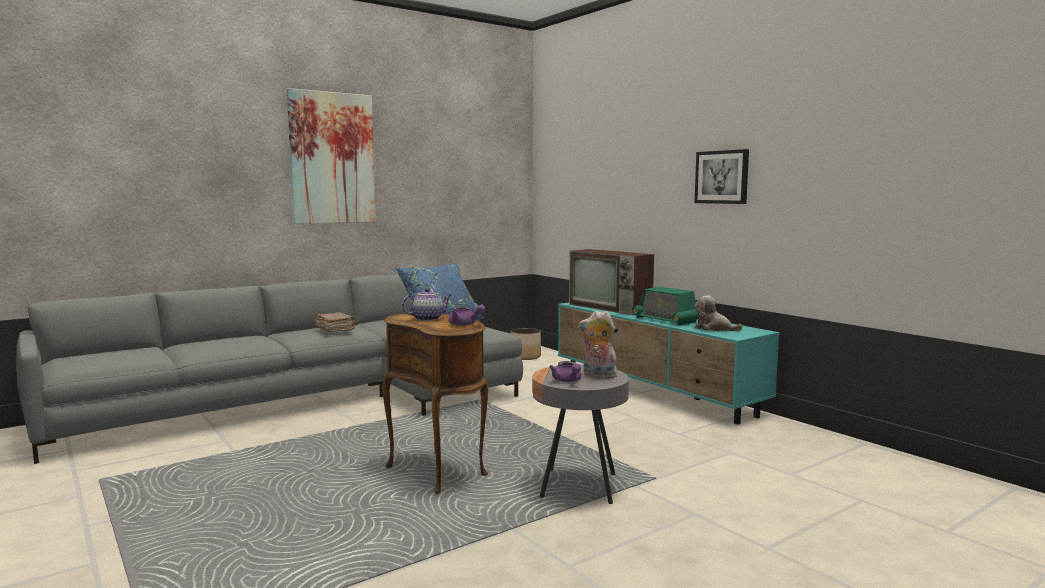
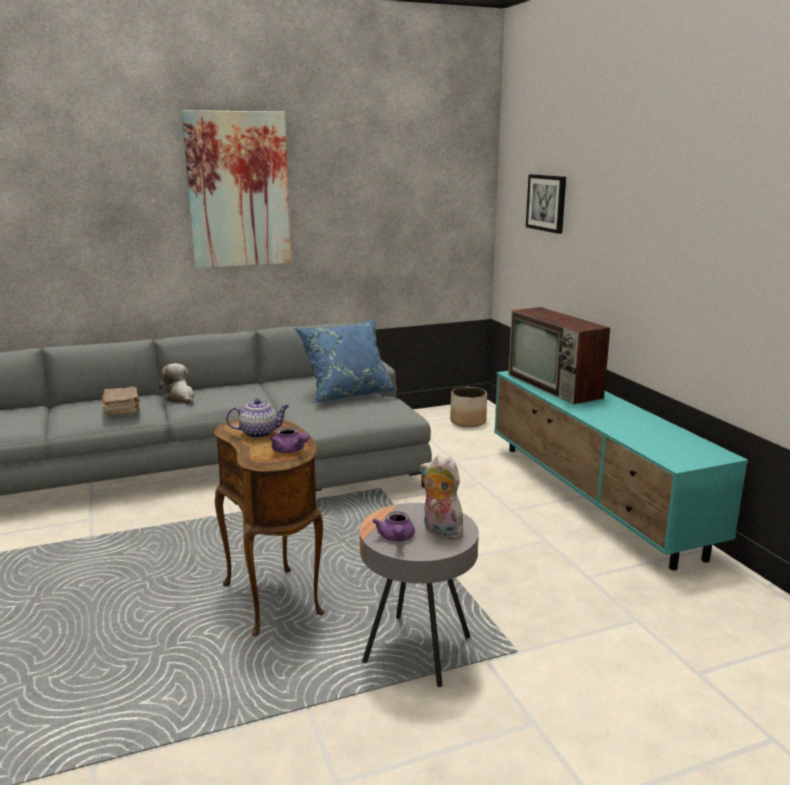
camera: 15 degrees right, 10 degrees up
brown book [315,312,356,332] -> brown book moved to [102,386,140,415]
radio [631,287,699,326] -> none
picture [694,149,749,204] -> picture moved to [526,174,566,234]
plush toy [695,295,743,331] -> plush toy moved to [159,363,195,405]

